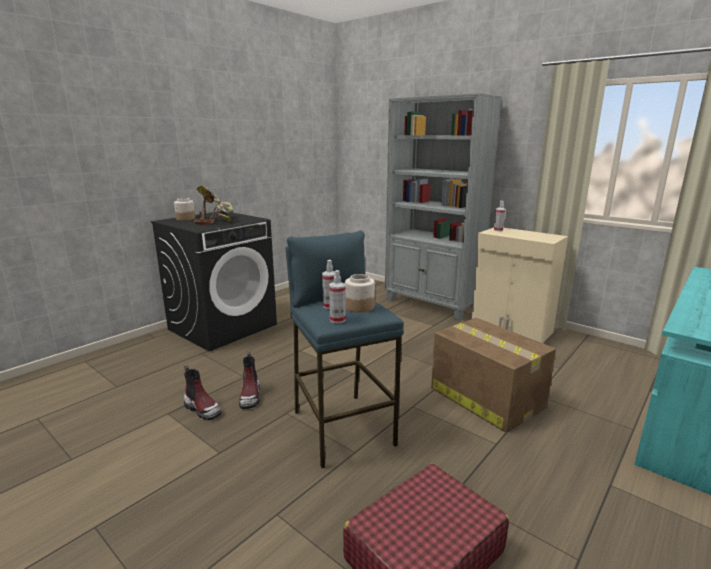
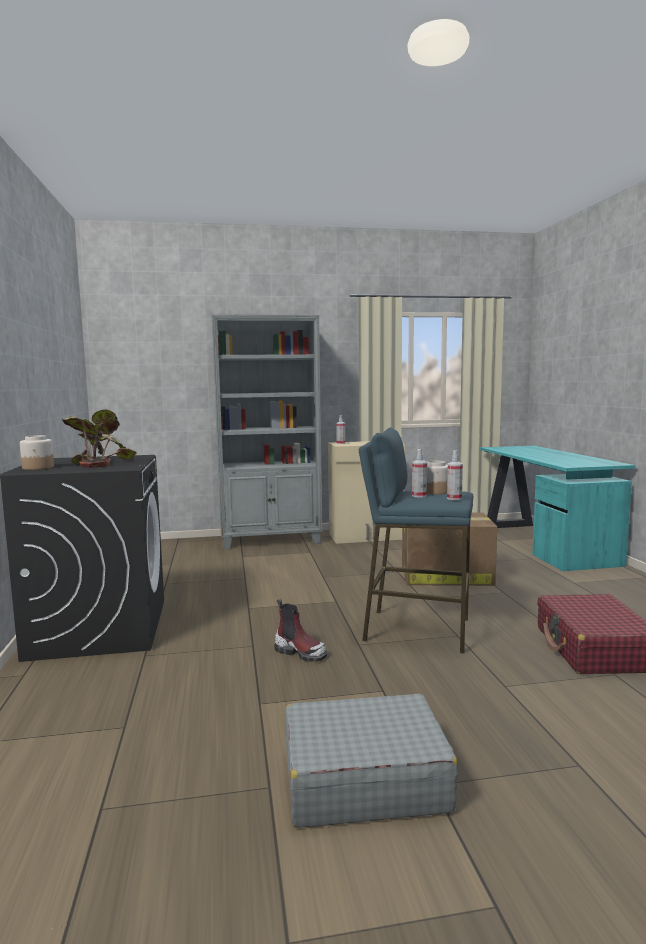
camera: 50 degrees left, 10 degrees down
boot [184,365,221,420] -> none
none -> grey suitcase [285,693,458,828]

